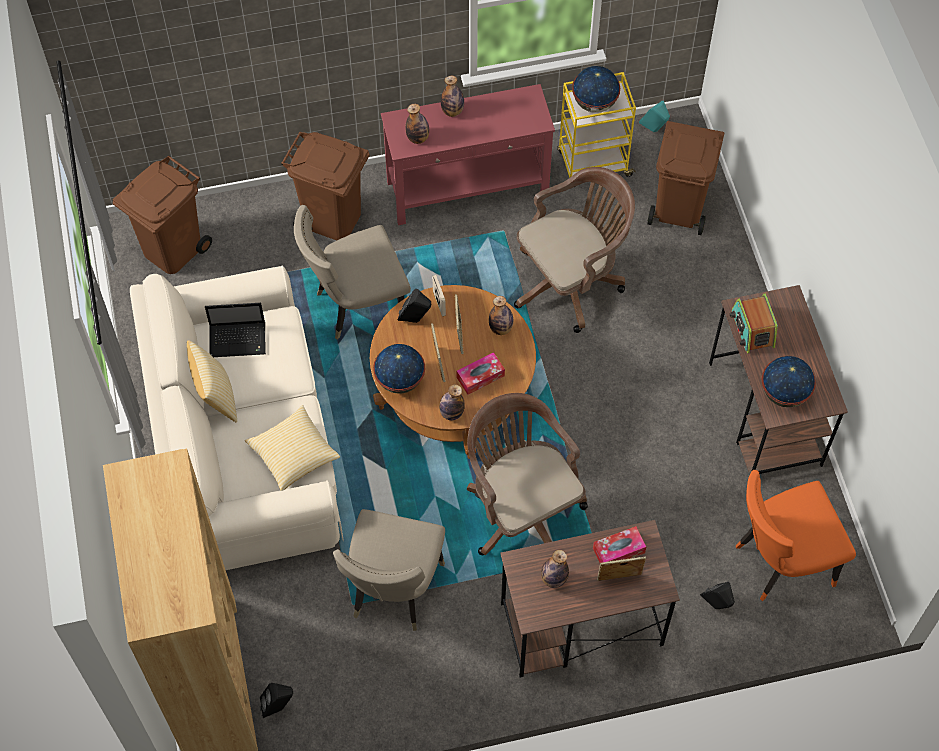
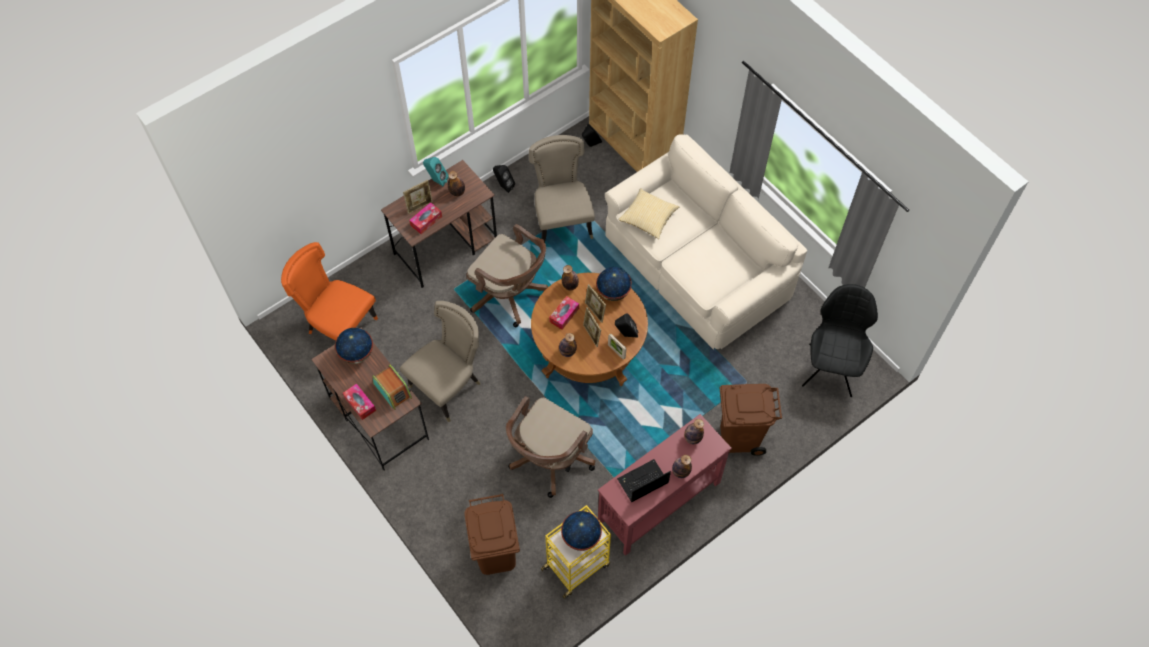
camera: 155 degrees right, 0 degrees up
brown trash can [113,156,212,274] -> black chair [802,284,878,397]
pillow [187,340,237,422] -> none
laptop [205,303,266,357] -> laptop moved to [617,459,671,502]
beige chair [294,205,411,340] -> beige chair moved to [400,301,480,422]
turquoise speaker [639,101,670,132] -> turquoise speaker moved to [423,157,449,186]
black speaker [700,582,735,609] -> black speaker moved to [493,165,515,193]
orange chair [736,470,856,601] -> orange chair turned 105 degrees counterclockwise [281,242,378,341]
none -> tissue box [343,384,376,420]

